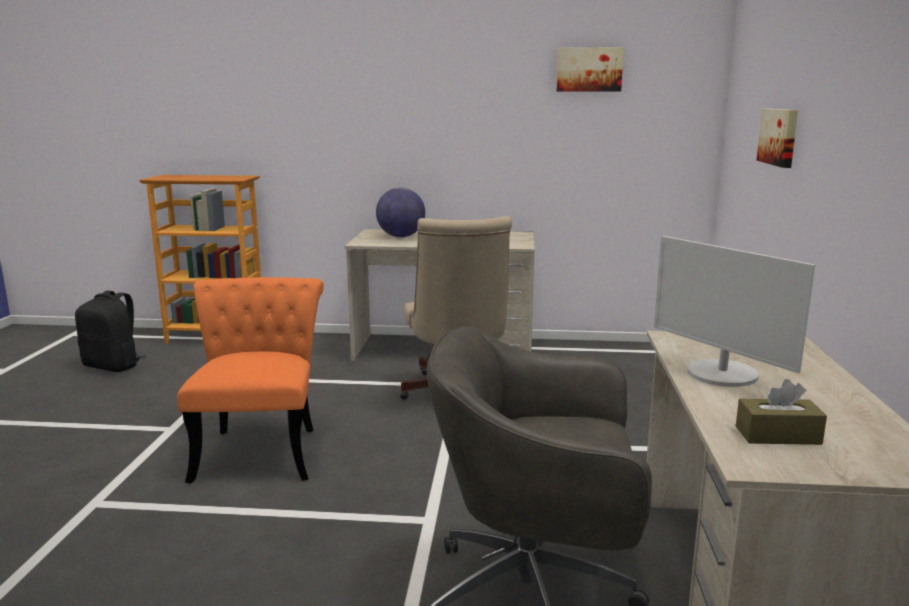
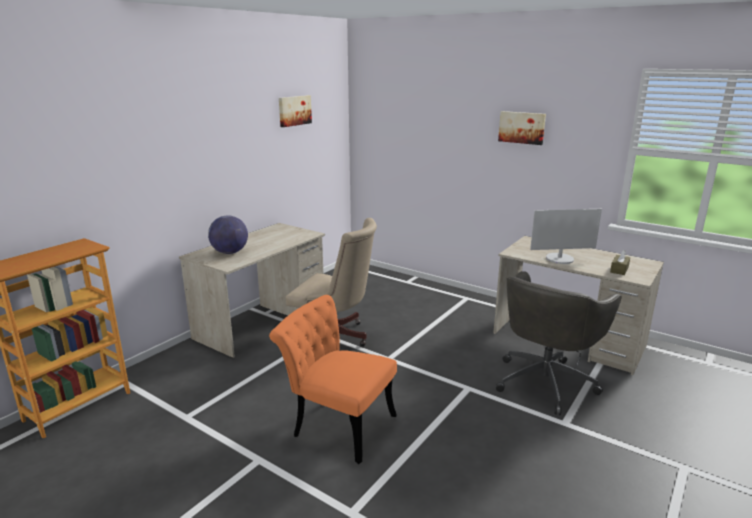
camera: 60 degrees left, 5 degrees up
black backpack [75,291,146,372] -> none
picture [757,109,798,168] -> picture moved to [498,111,546,145]

